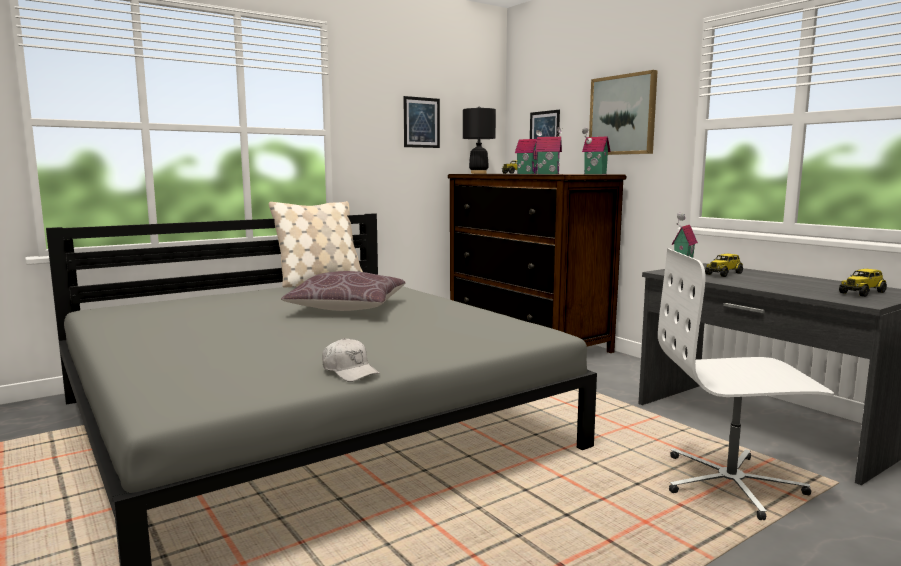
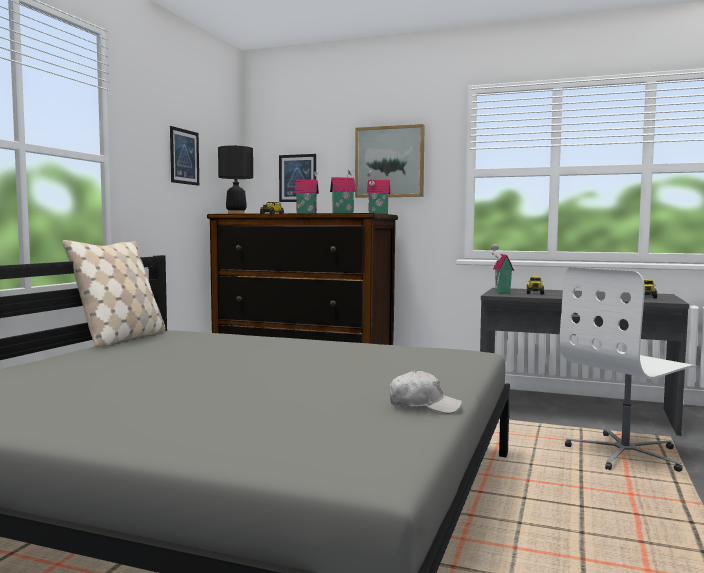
camera: 35 degrees left, 5 degrees down
brown pillow [281,271,406,311] -> none

